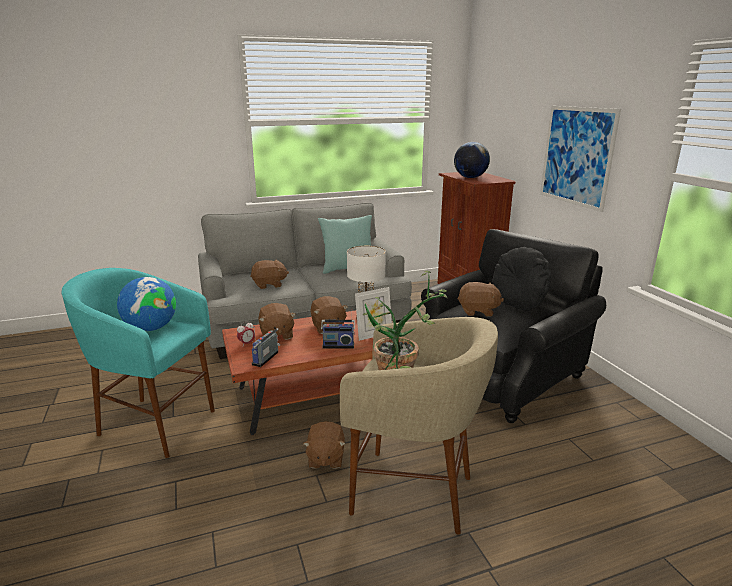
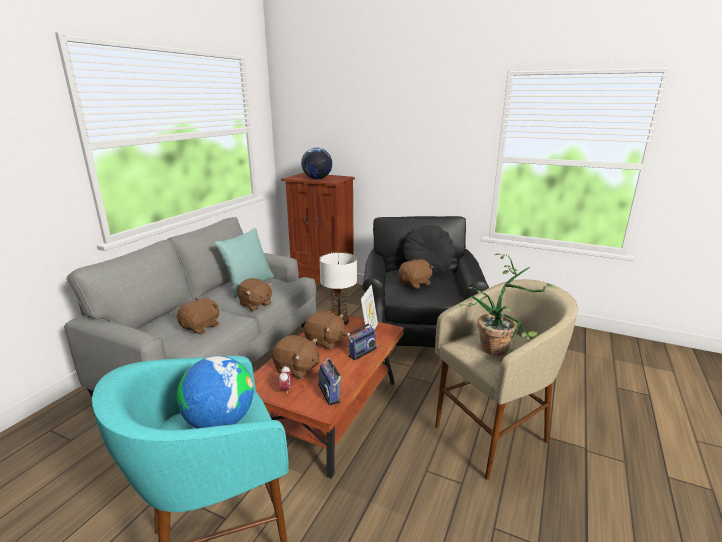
camera: 45 degrees left, 0 degrees up
brown plush toy [303,421,345,469] -> brown plush toy moved to [237,278,272,311]
picture [540,106,621,212] -> none

